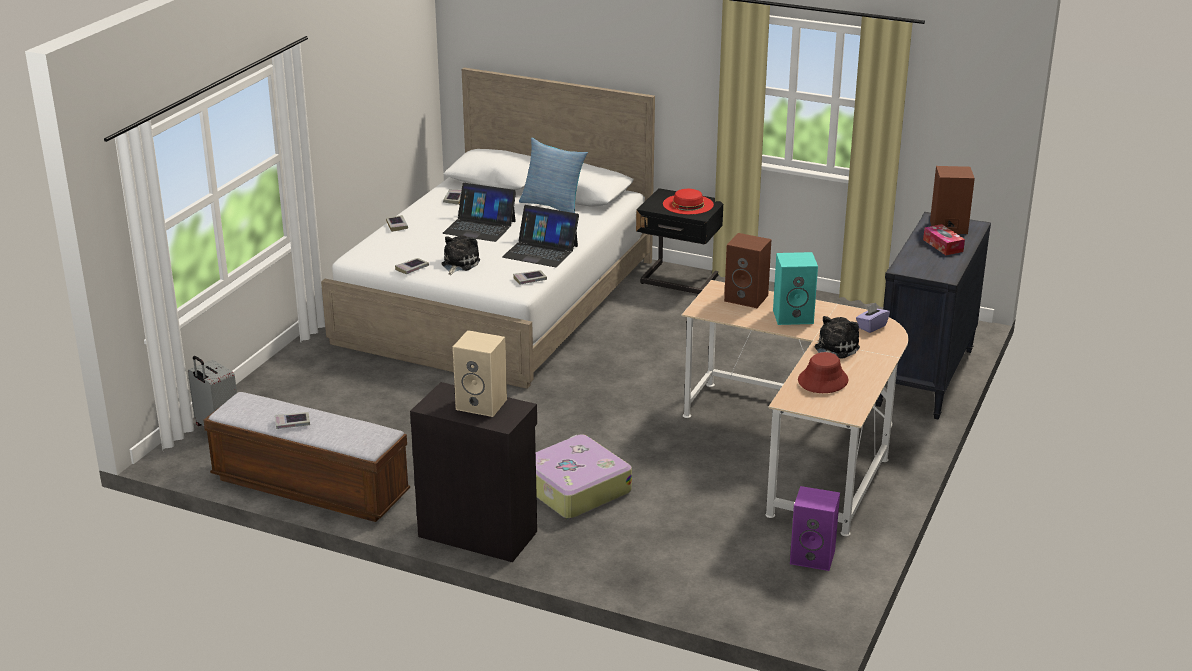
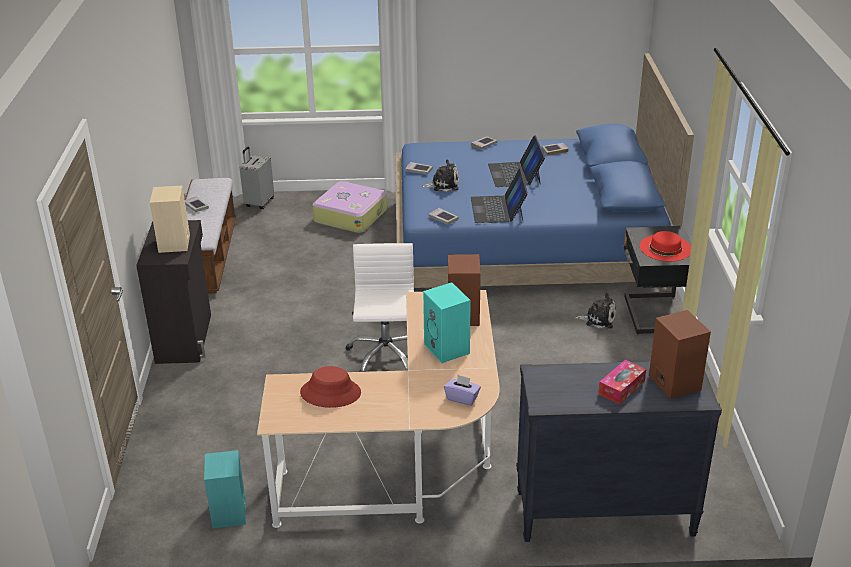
camera: 65 degrees right, 5 degrees up
white bed [321,68,655,389] -> blue bed [395,53,694,291]
pillow [519,138,588,213] -> none
suitcase [536,434,632,519] -> suitcase moved to [312,181,387,233]
purple speaker [790,486,840,571] -> turquoise speaker [204,450,246,528]
plush toy [815,316,860,358] -> plush toy moved to [574,293,616,329]
none -> white office chair [345,243,414,372]

